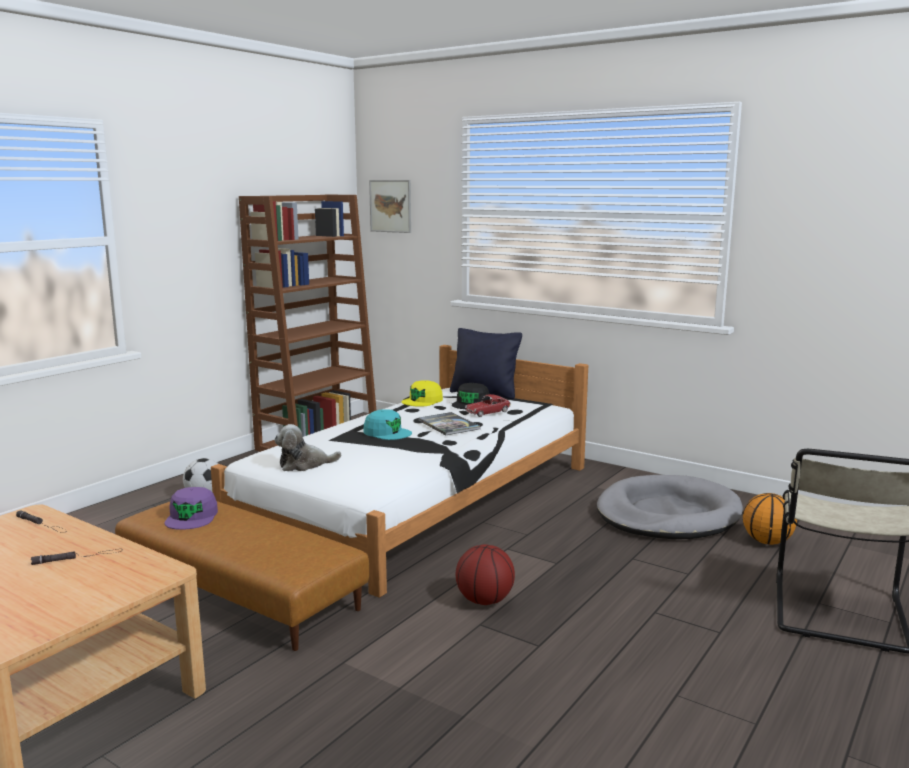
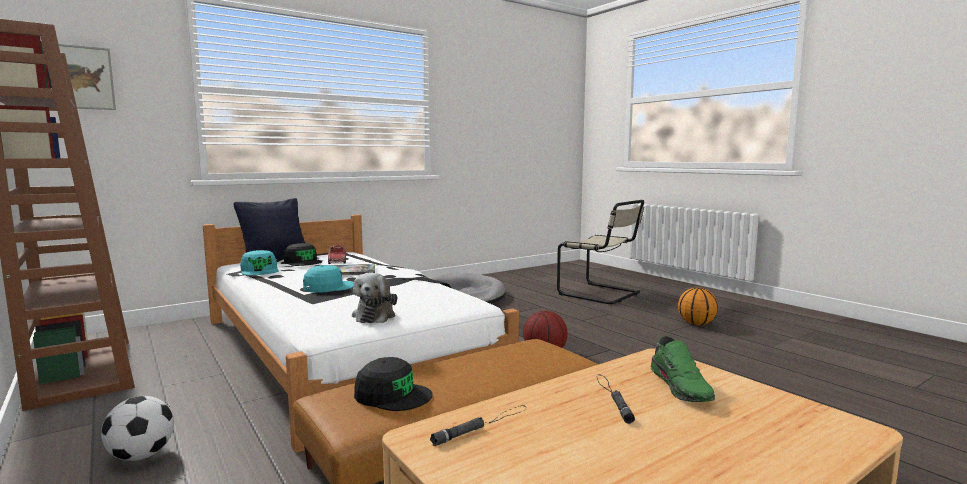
camera: 70 degrees left, 5 degrees down
purple cap [165,487,218,530] -> black cap [354,357,433,411]
yellow cap [402,380,443,407] -> turquoise cap [240,250,279,275]
basketball [743,493,797,545] -> basketball moved to [678,287,718,325]
none -> green shoe [650,336,715,402]

